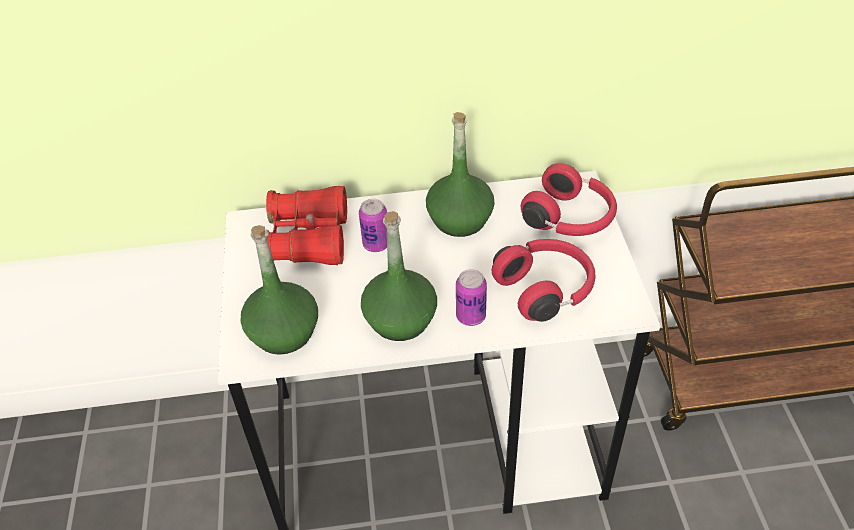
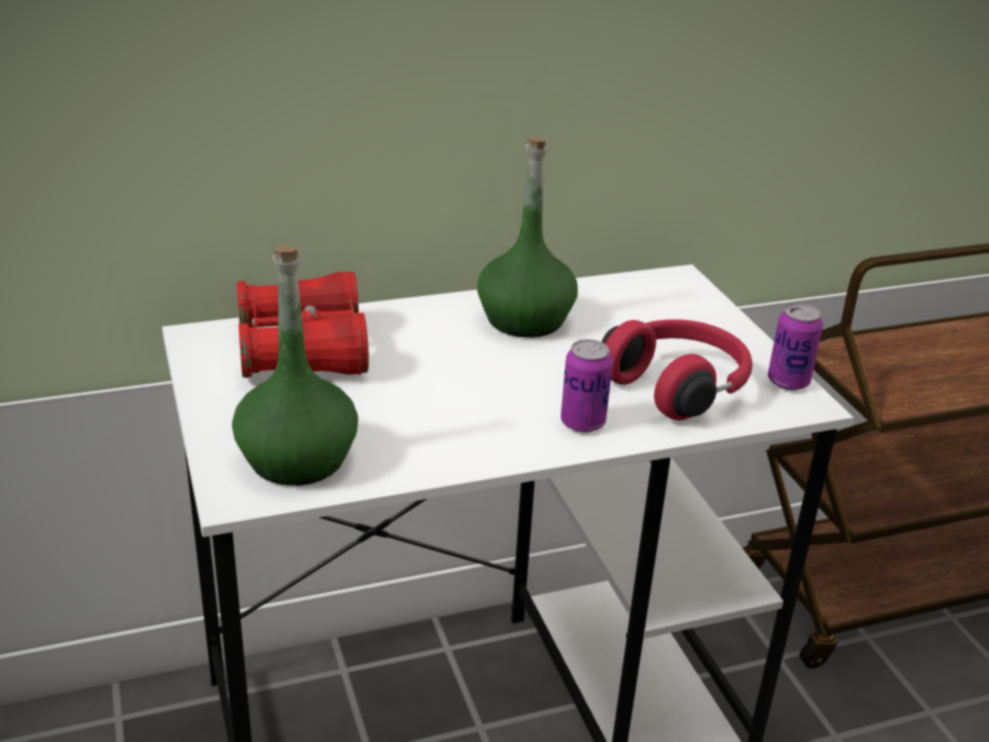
camera: 15 degrees left, 15 degrees down
can [359,199,387,252] -> can moved to [768,303,823,390]
green bottle [361,211,437,341] -> none
red headphones [521,163,617,236] -> none

